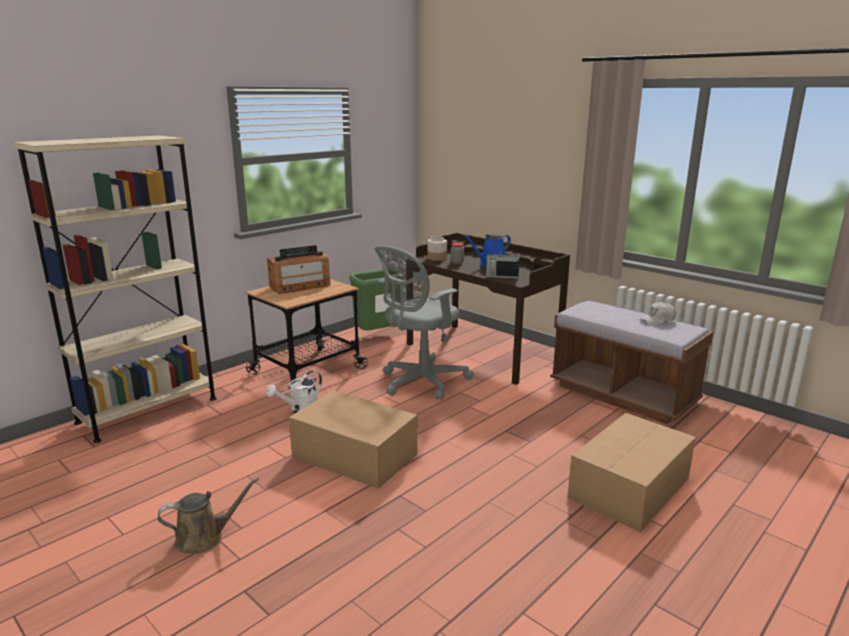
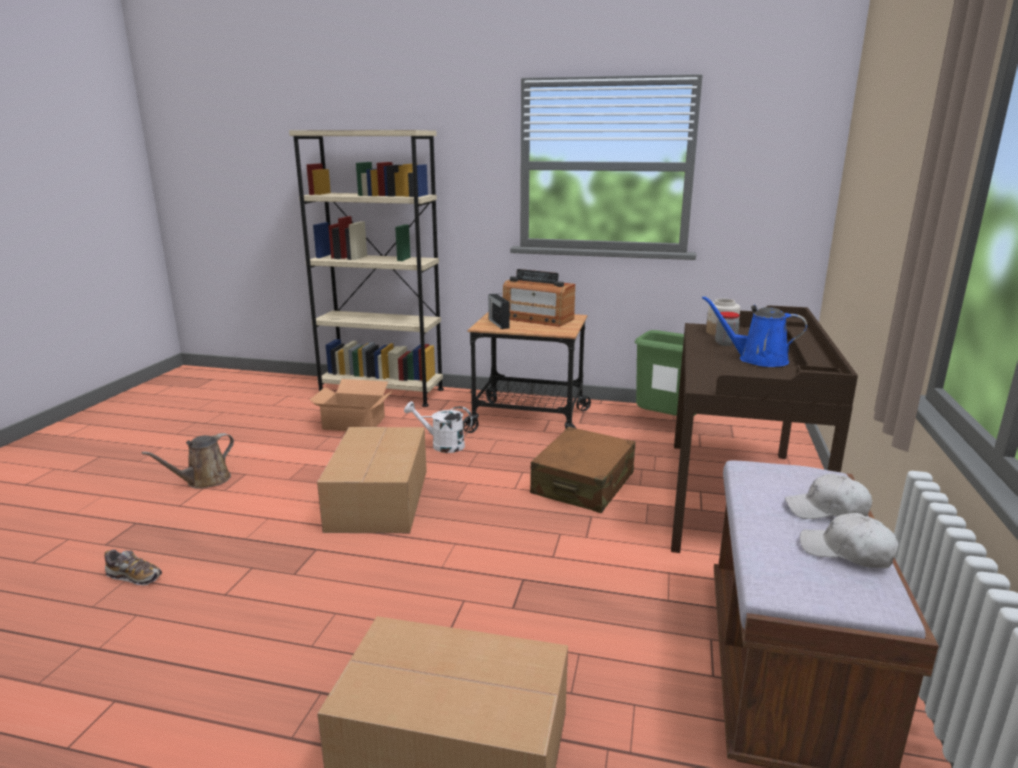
camera: 60 degrees right, 0 degrees up
brown watering can [158,478,259,554] -> brown watering can turned 90 degrees clockwise [142,433,234,489]
grey office chair [375,246,474,400] -> brown suitcase [530,427,635,513]
radio [485,250,520,279] -> radio moved to [488,293,509,329]
none -> shoe [104,549,162,585]
none -> cardboard box [310,379,392,431]
none -> white cap [785,473,872,519]

